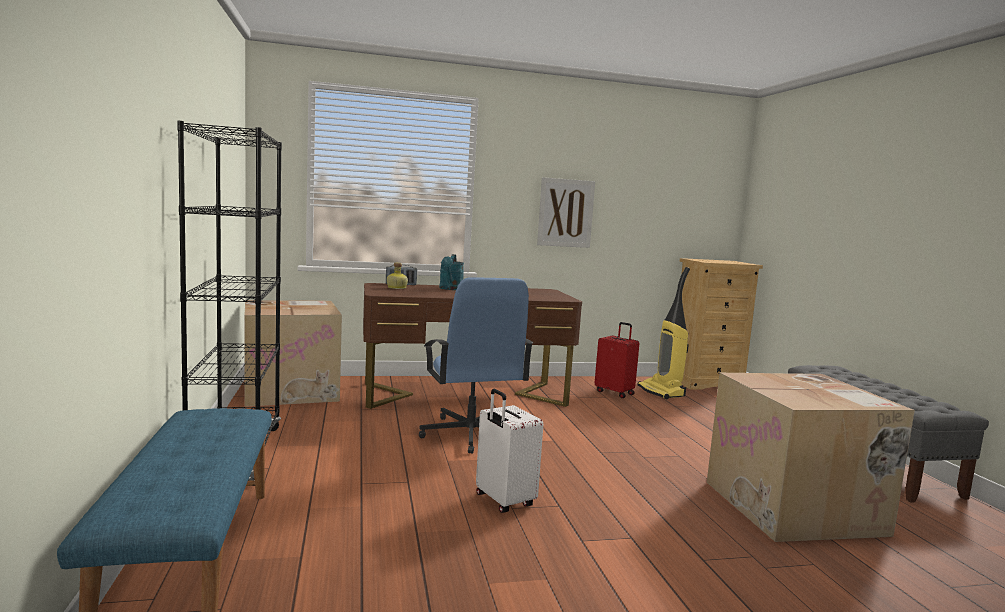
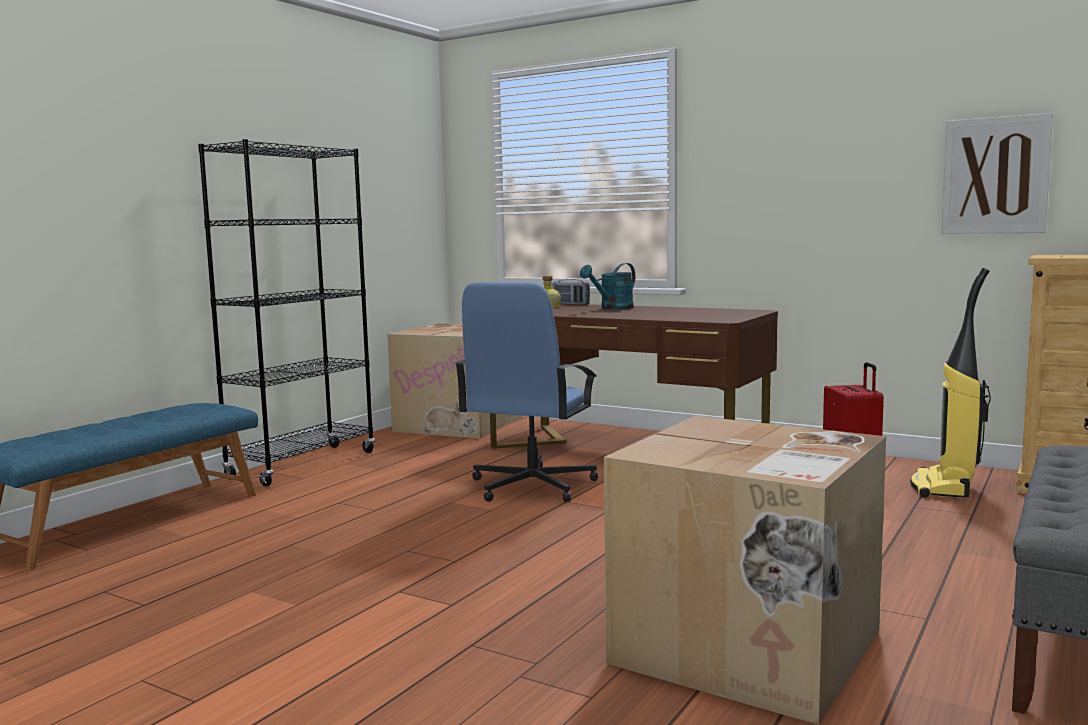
camera: 45 degrees right, 0 degrees up
white suitcase [476,389,543,513] -> none
picture [537,177,595,248] -> picture moved to [941,113,1053,234]

